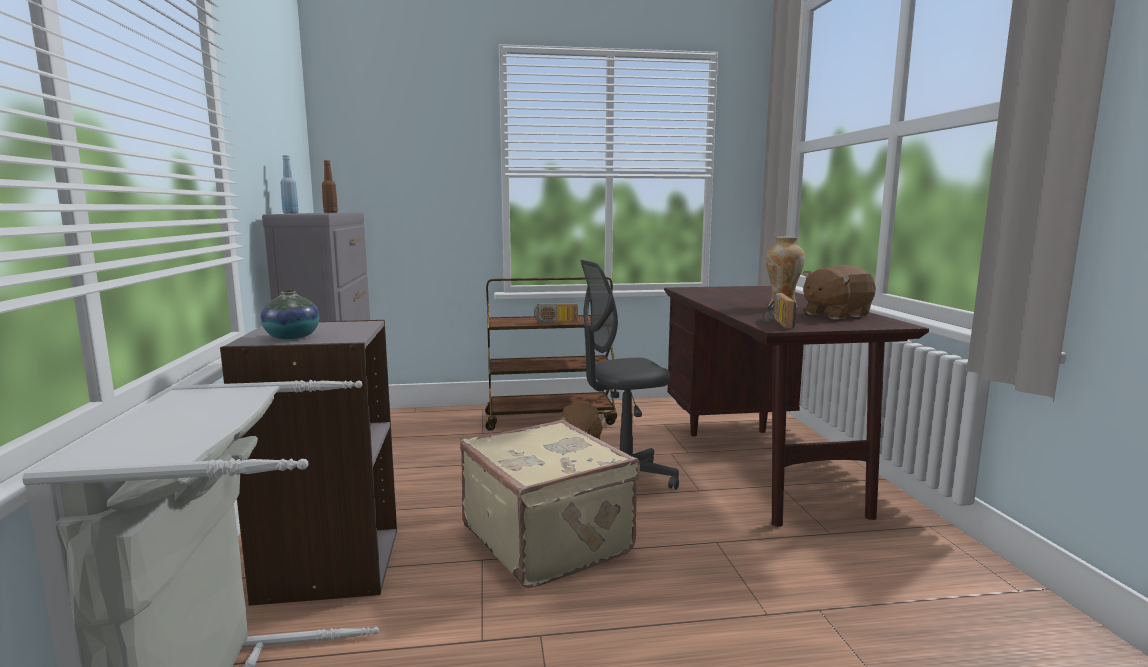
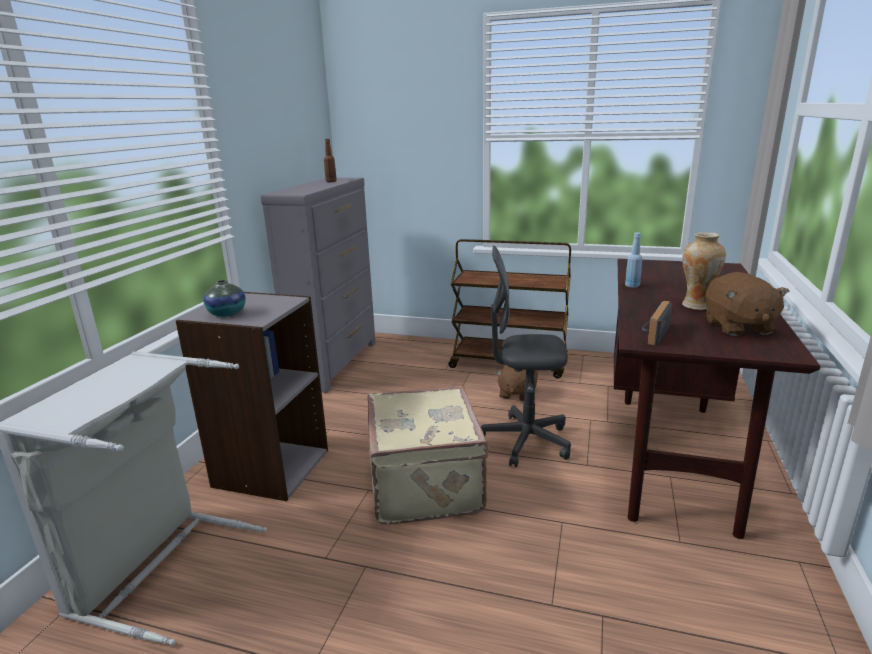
camera: 25 degrees right, 10 degrees up
blue bottle [280,155,299,213] -> blue bottle moved to [625,232,643,288]
radio [534,303,578,324] -> none
brown plush toy [803,265,876,319] -> brown plush toy turned 90 degrees counterclockwise [706,272,789,336]

